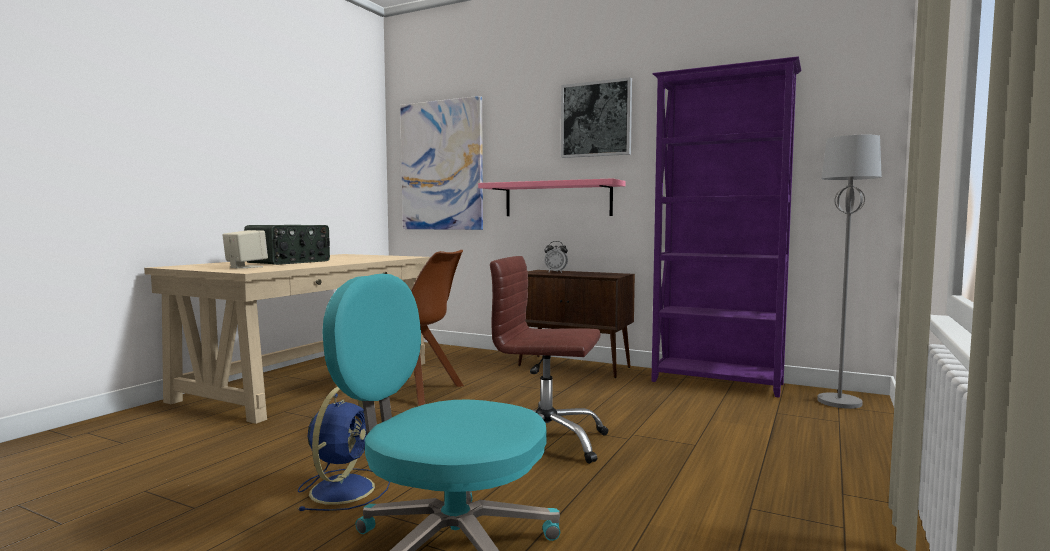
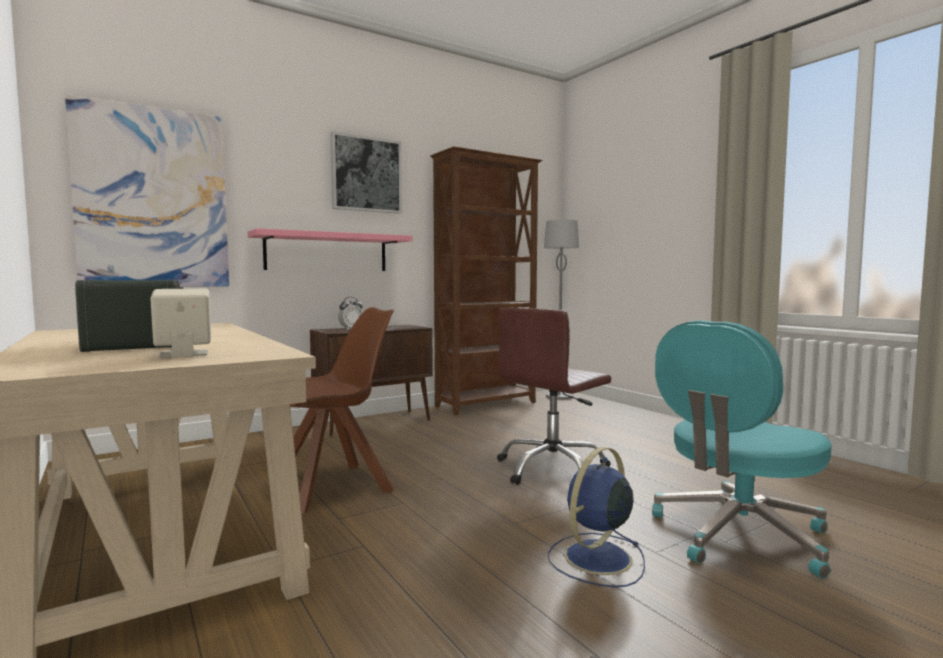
camera: 60 degrees left, 0 degrees up
blue fan [298,387,390,511] -> blue fan turned 90 degrees counterclockwise [548,447,645,587]
purple bookcase [651,56,801,398] -> brown bookcase [430,146,543,415]

